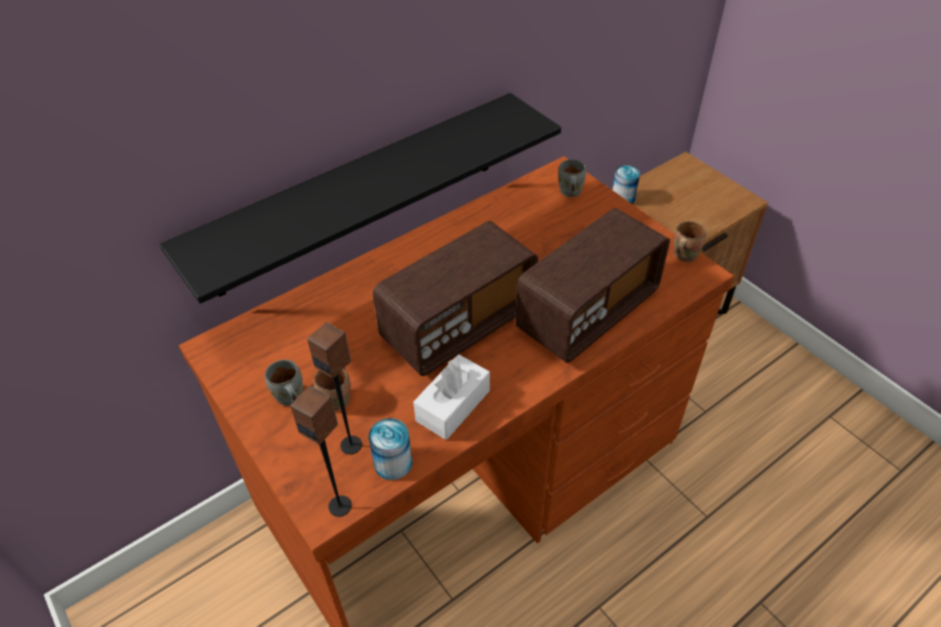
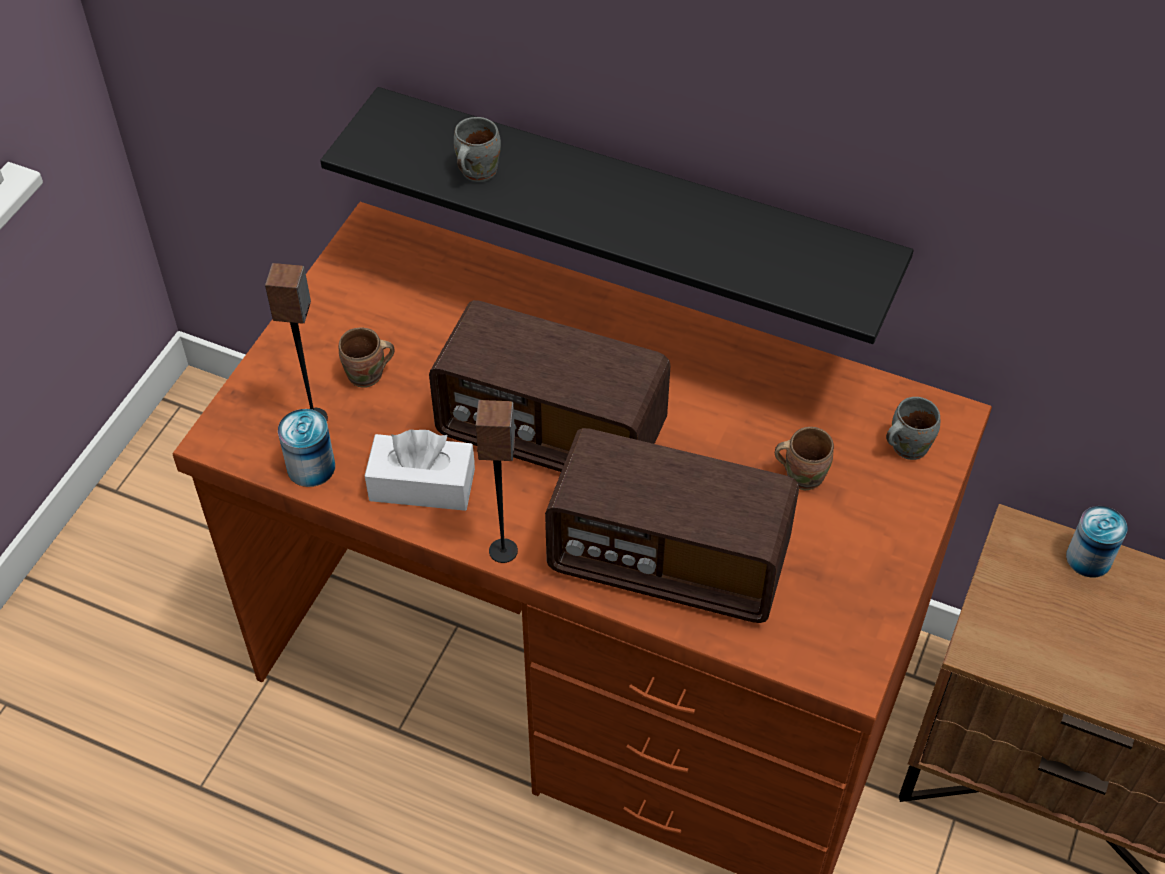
camera: 60 degrees right, 5 degrees up
grey mug [265,360,303,406] -> grey mug moved to [454,117,501,182]
speaker [290,385,352,517] -> speaker moved to [476,400,518,563]
brown mug [674,221,706,263] -> brown mug moved to [775,427,834,490]

